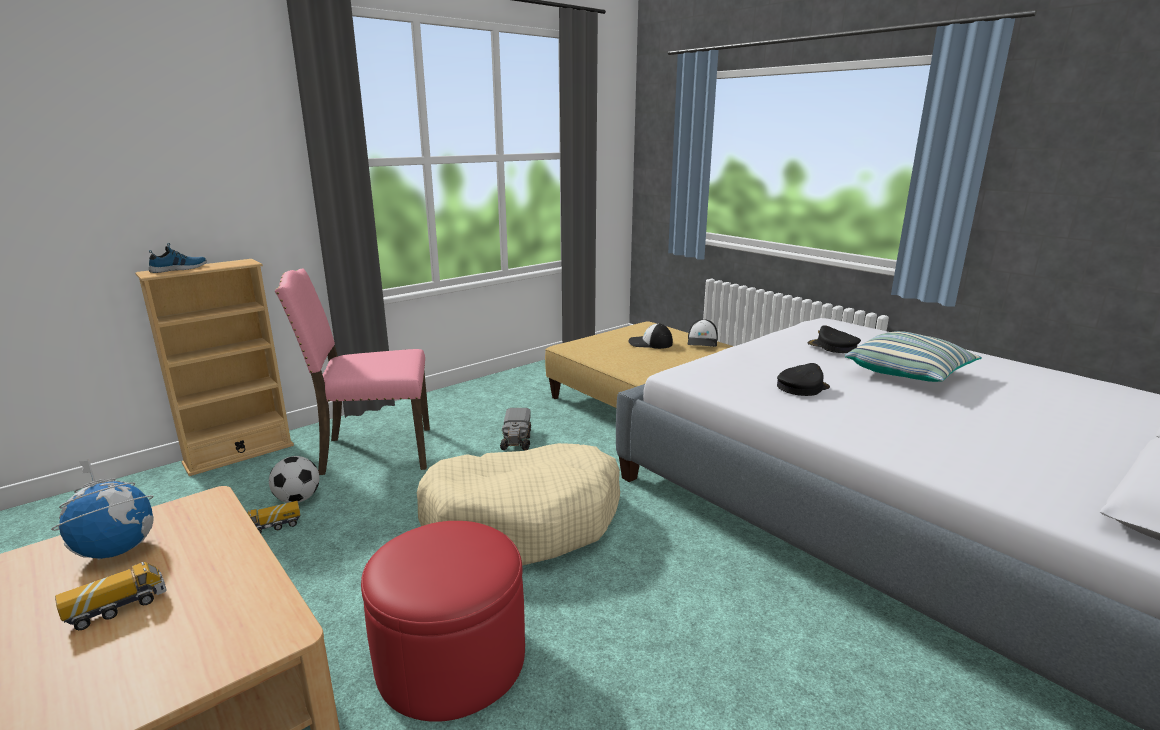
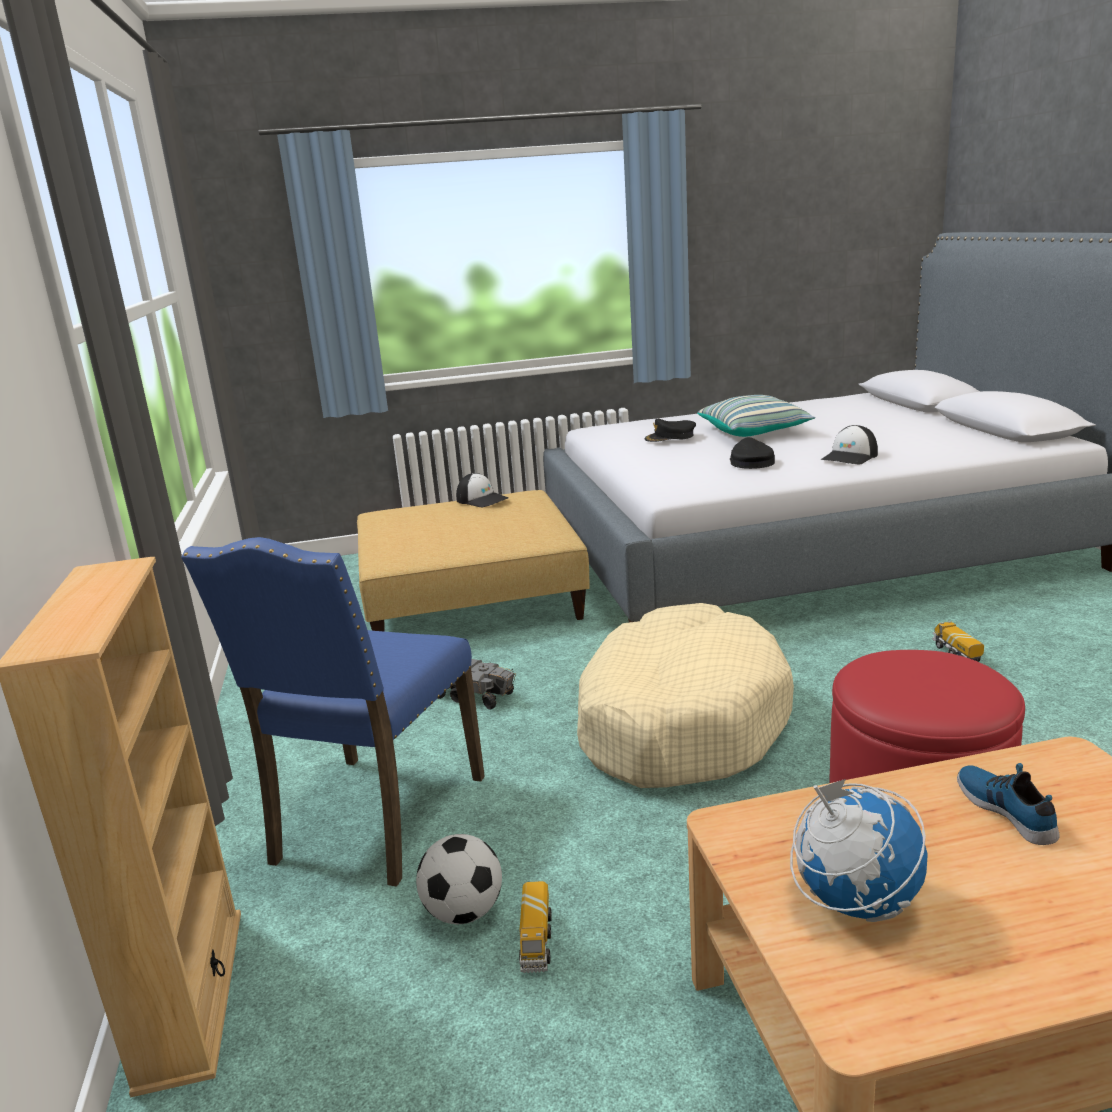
camera: 60 degrees left, 0 degrees up
toy truck [55,562,166,630] -> toy truck moved to [932,621,984,662]
shoe [149,243,207,273] -> shoe moved to [957,763,1059,845]
pink chair [275,269,430,475] -> blue chair [181,537,485,887]
cap [628,324,673,349] -> cap moved to [821,425,878,465]

